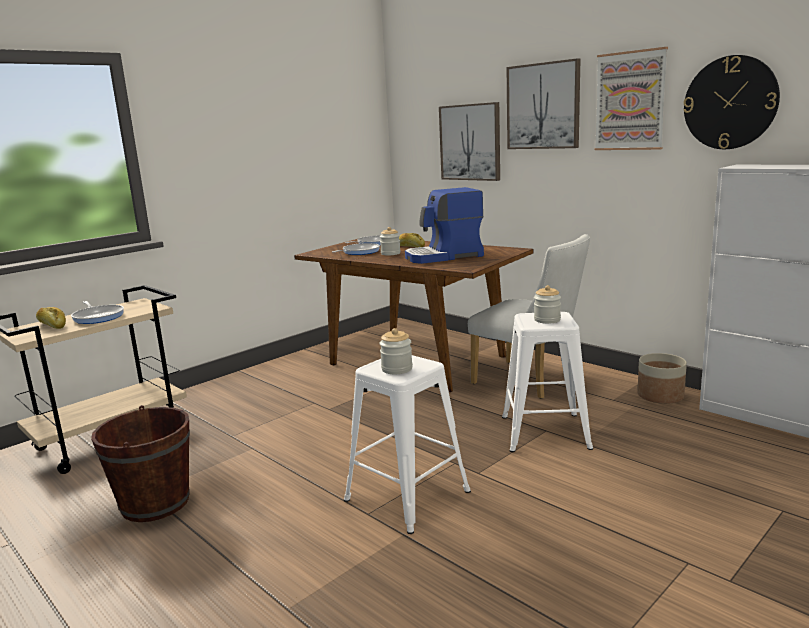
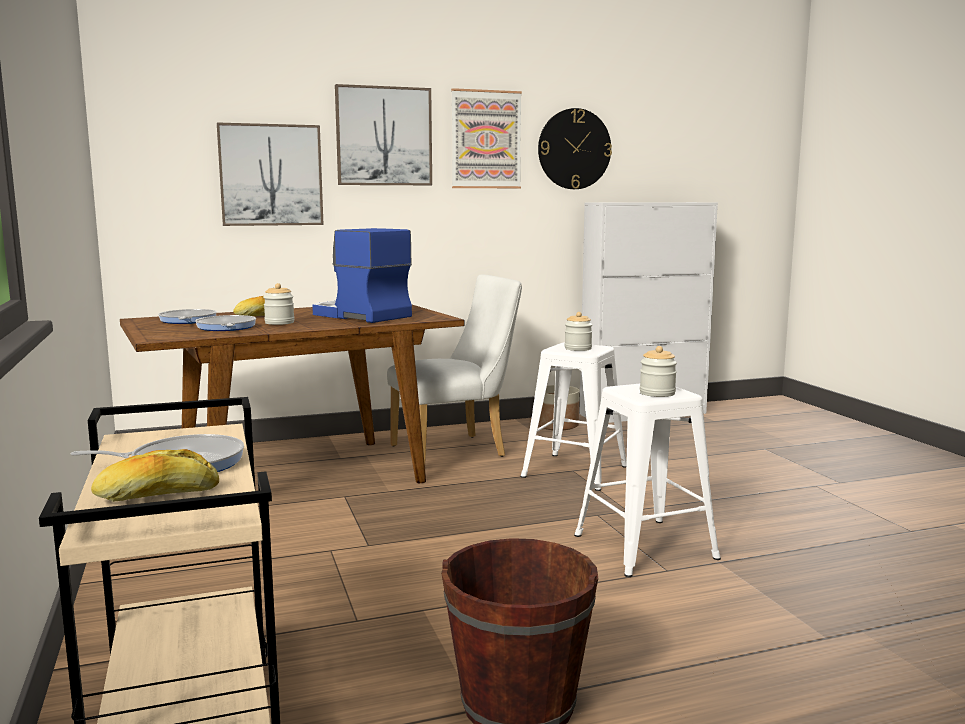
camera: 65 degrees left, 5 degrees down
coffee machine [405,187,484,264] -> coffee machine turned 120 degrees clockwise [312,228,412,323]

